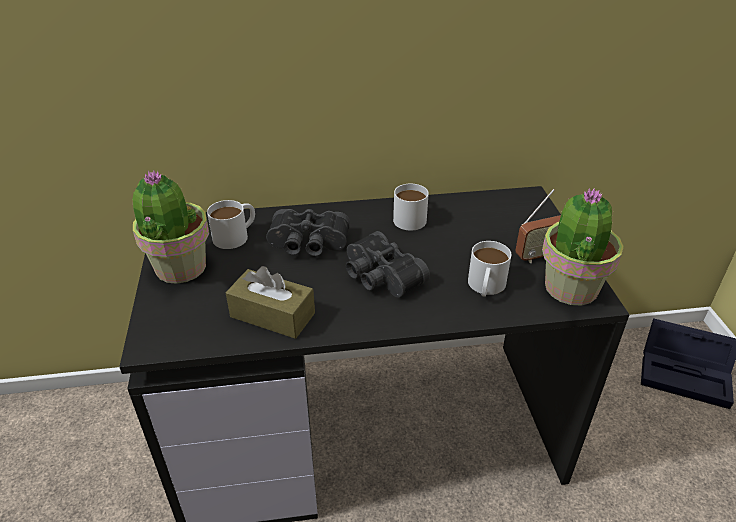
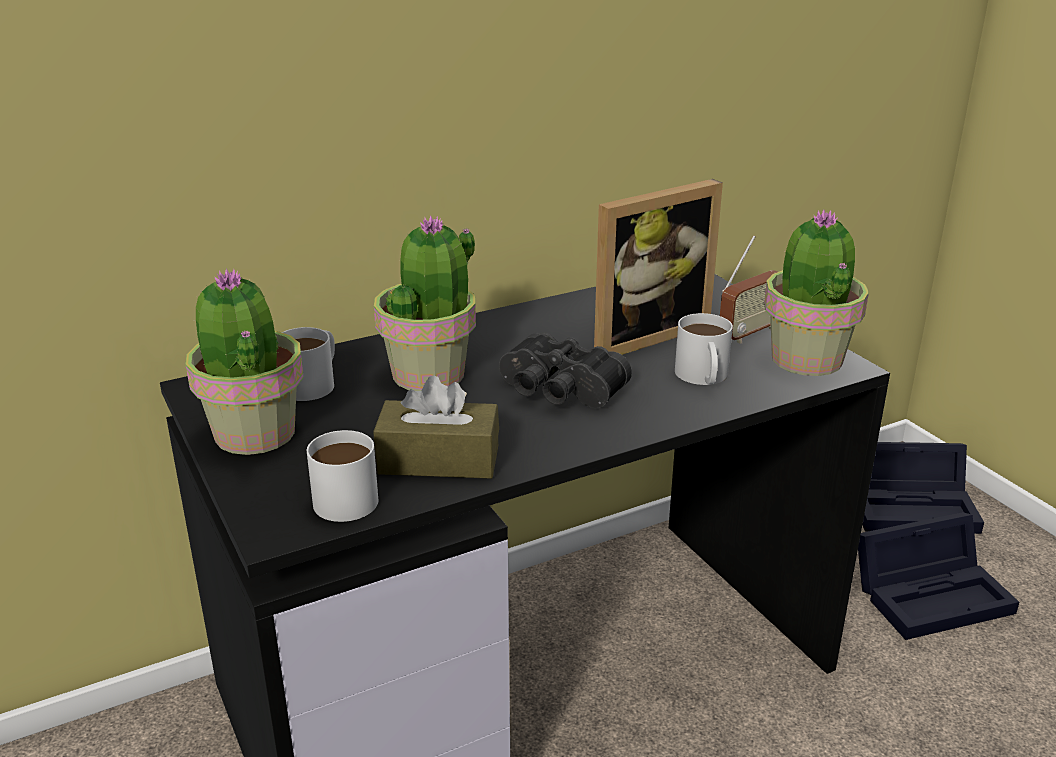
camera: 20 degrees left, 10 degrees down
black binoculars [266,209,350,256] -> potted plant [374,215,476,391]
white mug [393,184,429,230] -> white mug moved to [307,430,378,522]
none -> picture frame [594,179,723,355]
none -> black storage box [858,512,1019,640]

